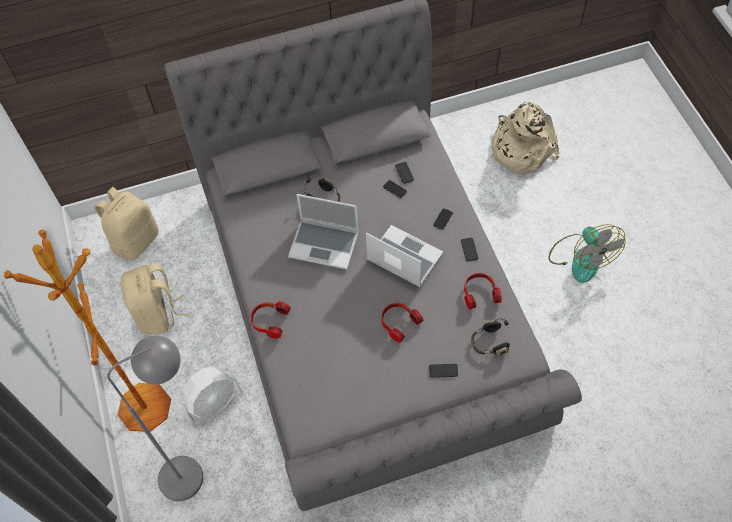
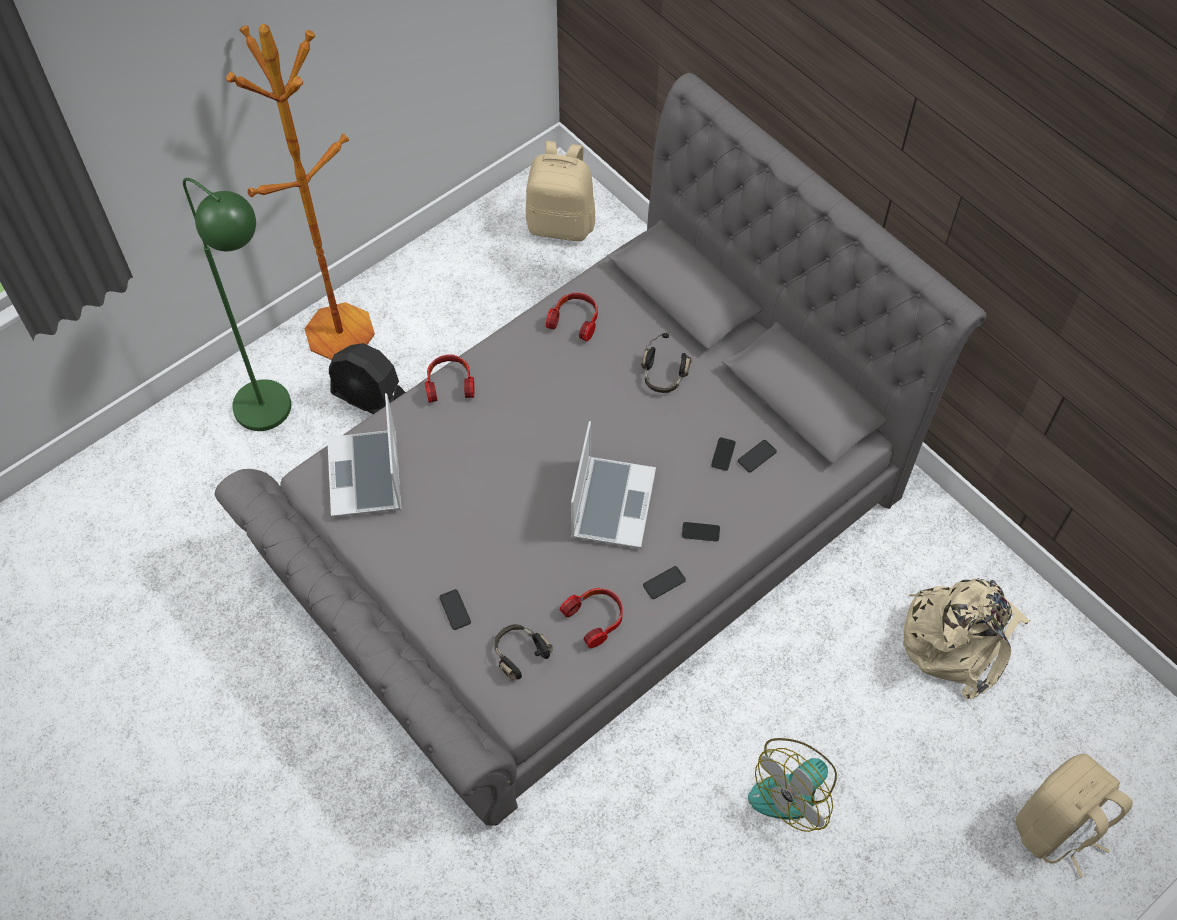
camera: 65 degrees right, 0 degrees up
grey floor lamp [107,336,203,501] -> green floor lamp [183,178,291,431]
beige backpack [121,263,189,335] -> beige backpack moved to [1015,754,1133,878]
white fan [182,366,243,428] -> black fan [329,343,406,414]
laptop [288,194,359,270] -> laptop moved to [327,393,401,517]
headphones [381,303,423,343] -> headphones moved to [546,292,598,341]

